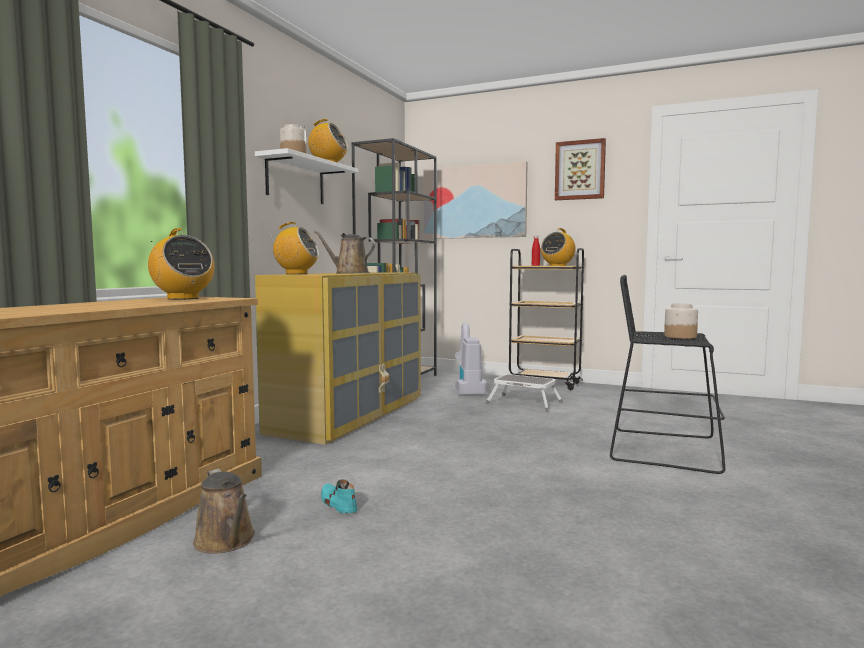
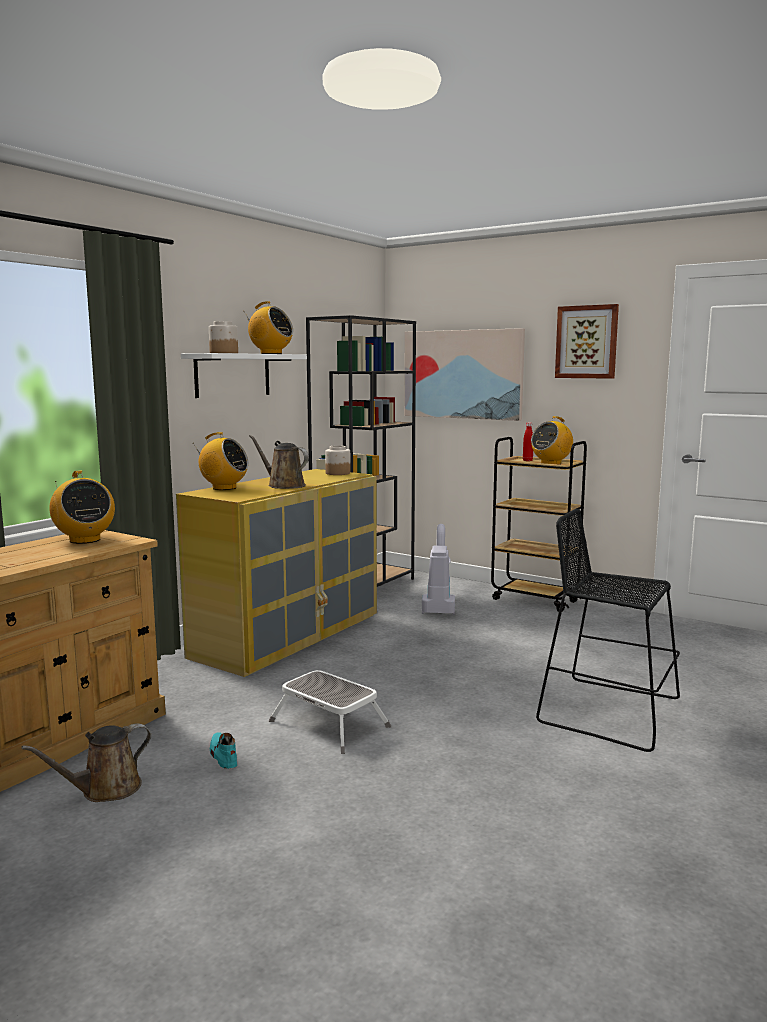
camera: 10 degrees right, 5 degrees up
brown watering can [193,469,255,554] -> brown watering can turned 75 degrees clockwise [21,723,151,802]
grey step ladder [485,374,563,412] -> grey step ladder moved to [269,670,391,754]
jar [664,303,698,339] -> jar moved to [325,445,351,475]

